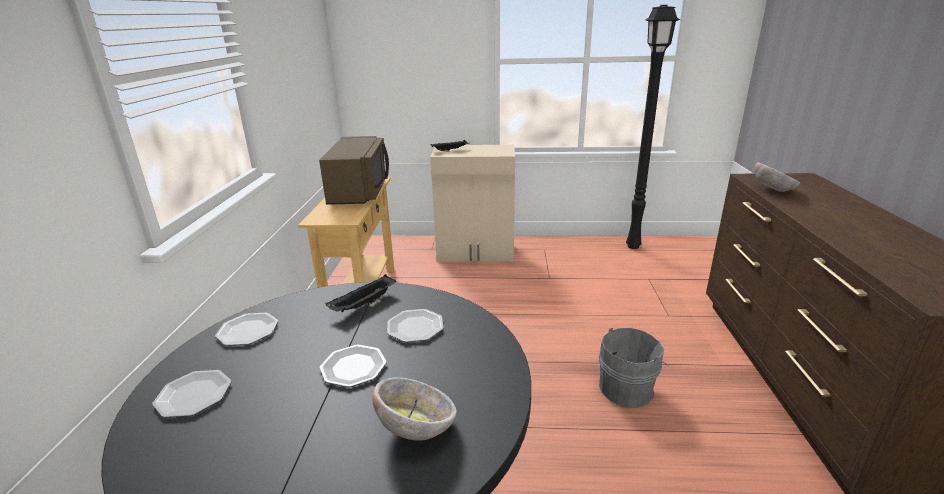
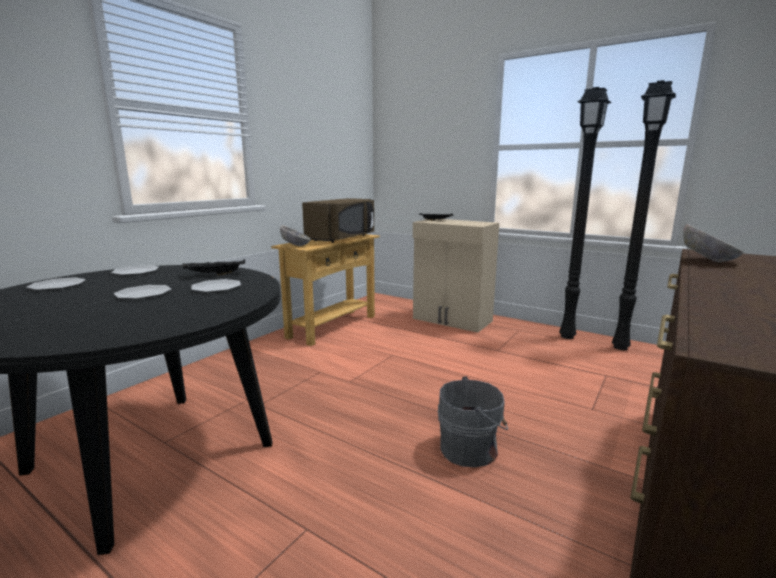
camera: 30 degrees right, 10 degrees down
bowl [372,377,457,441] -> bowl moved to [280,226,311,246]
none -> black floor lamp [559,87,612,339]

